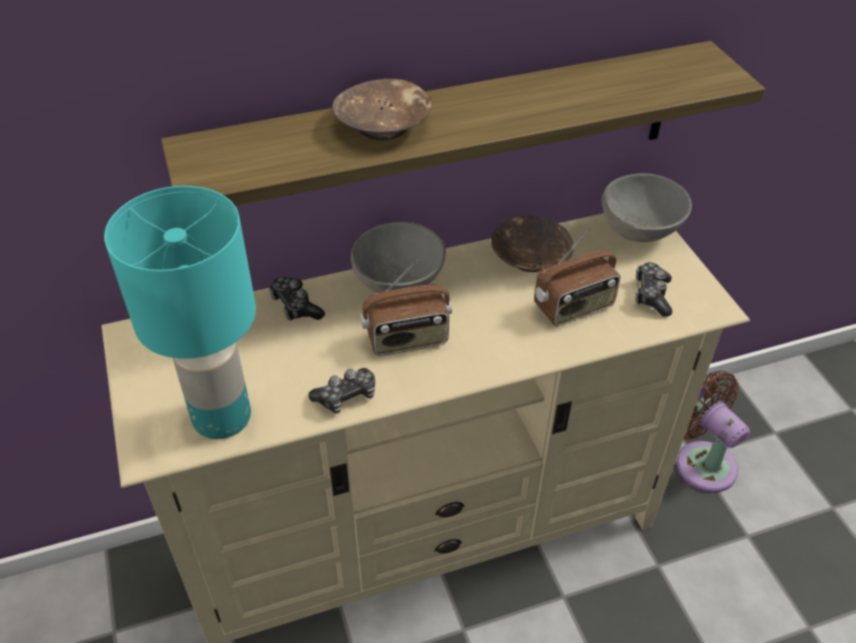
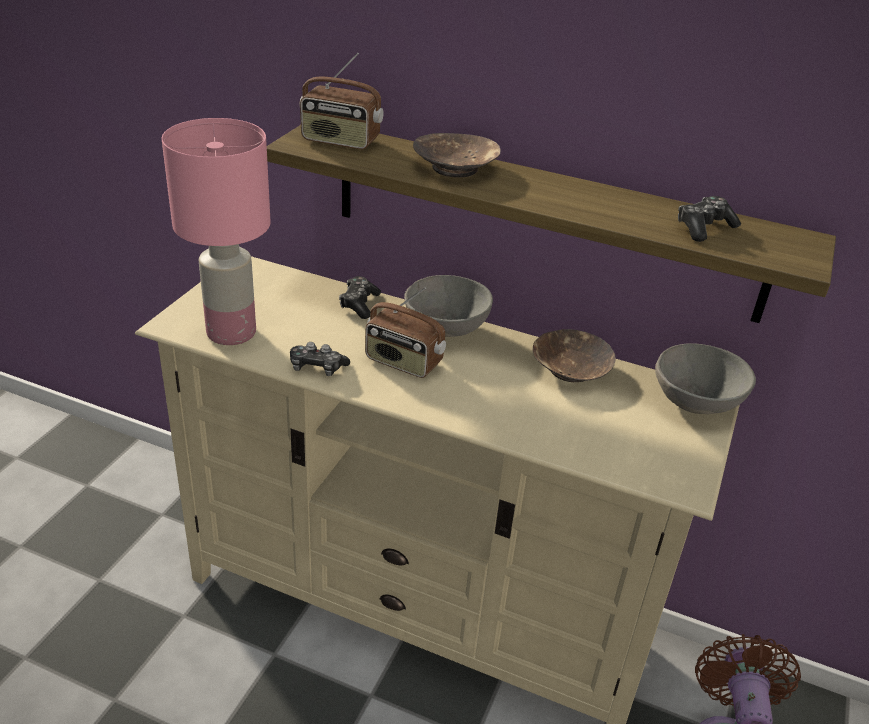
camera: 40 degrees right, 10 degrees down
turquoise table lamp [104,186,256,439] -> pink table lamp [161,118,270,345]
radio [534,228,621,326] -> radio moved to [299,53,384,149]
game controller [635,262,673,317] -> game controller moved to [678,196,741,242]

